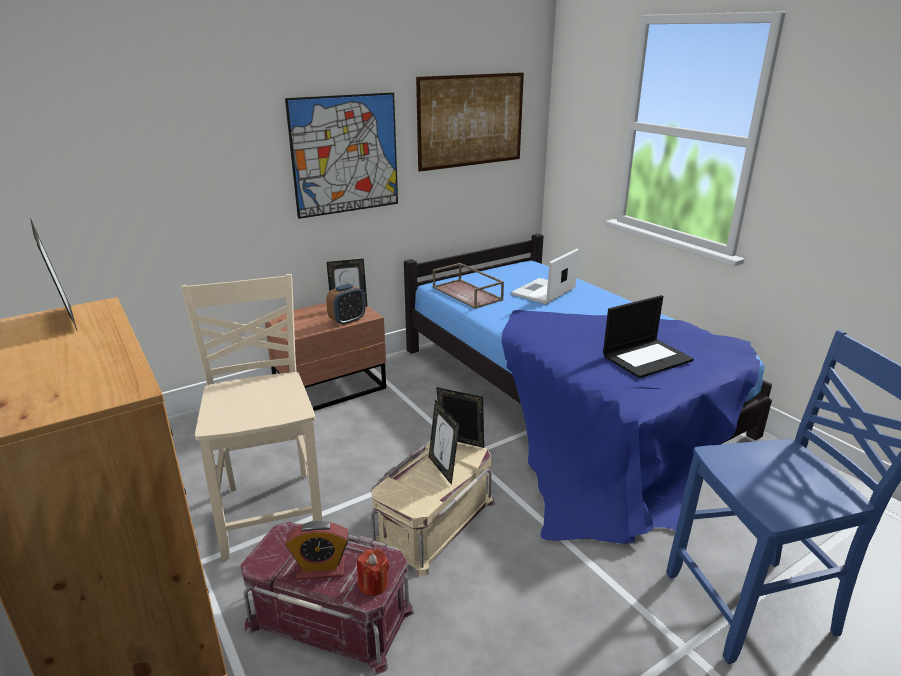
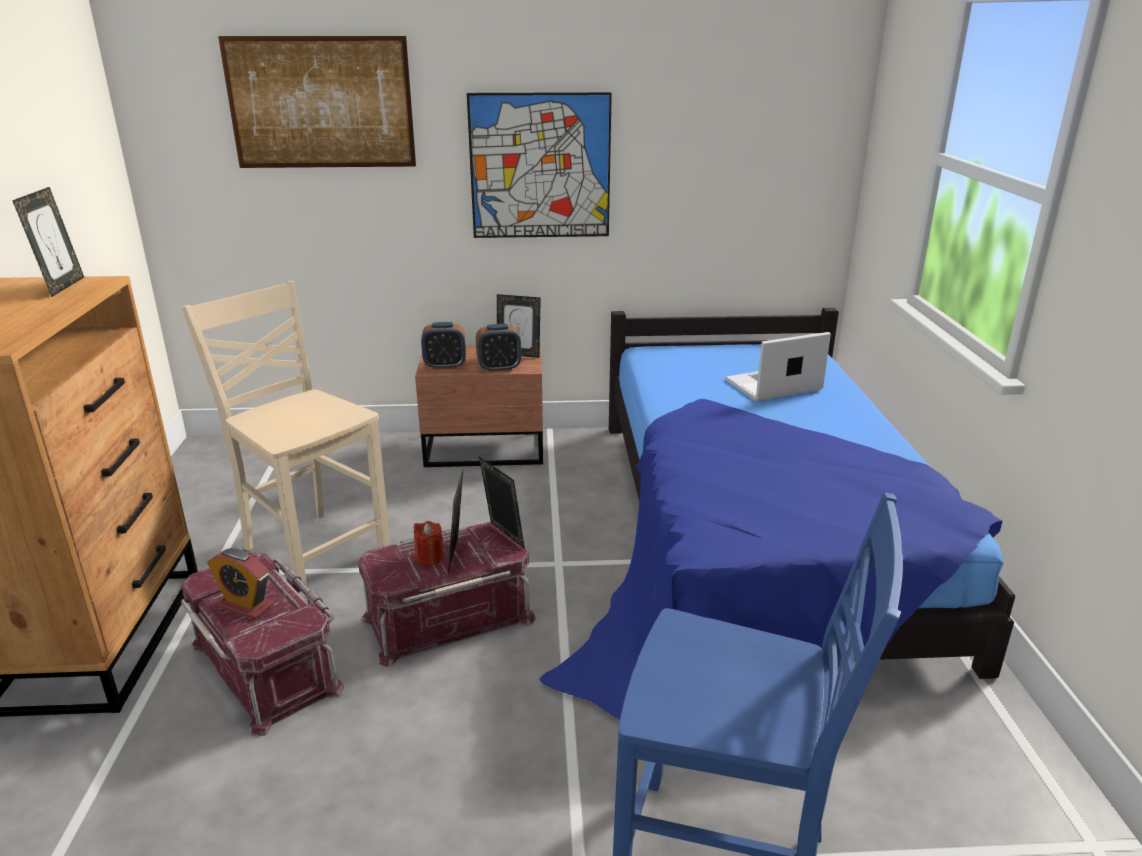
camera: 30 degrees right, 0 degrees up
beige chair [181,274,322,560] -> beige chair turned 60 degrees counterclockwise [182,281,390,599]
red candle [357,549,389,596] -> red candle moved to [414,521,444,565]
beige storage box [371,441,495,576] -> red storage box [358,521,536,667]
picture [416,72,524,172] -> picture moved to [218,36,416,168]
brown tray [433,263,504,309] -> none
laptop [603,295,694,378] -> none
none -> alarm clock [421,322,466,370]

